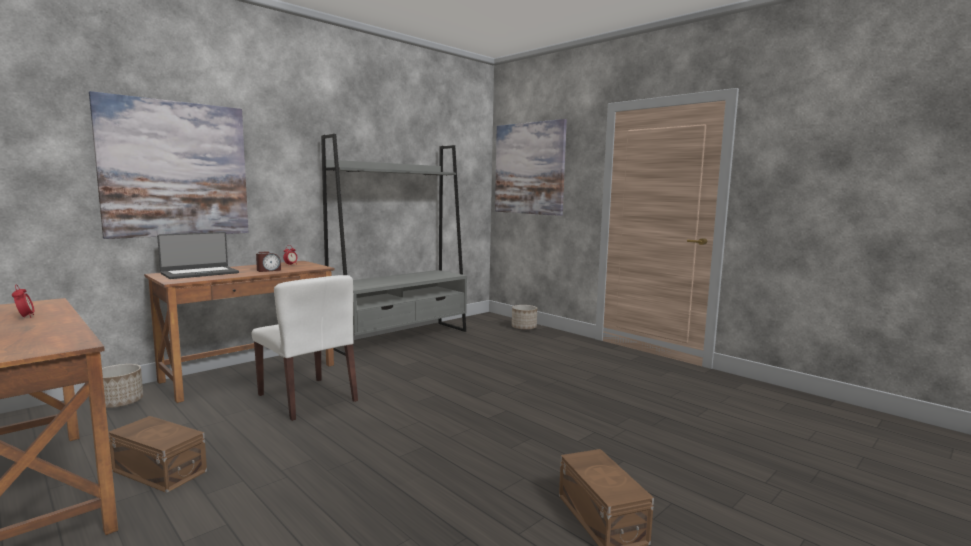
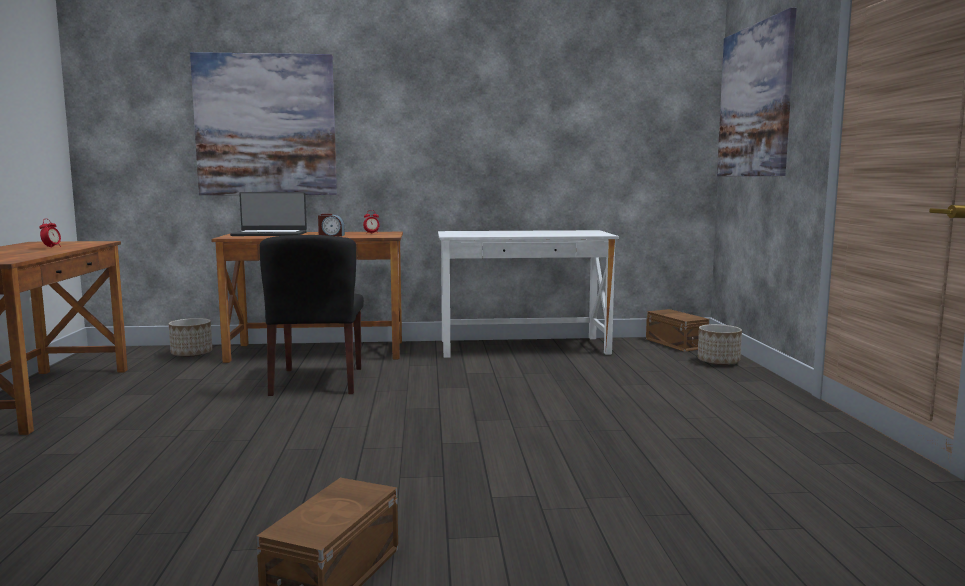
camera: 40 degrees right, 0 degrees up
brown storage box [108,416,207,493] -> brown storage box moved to [646,309,710,352]
white chair [252,275,358,421] -> black chair [260,235,364,396]
grey bookcase [321,134,467,356] -> white desk [438,230,619,358]

